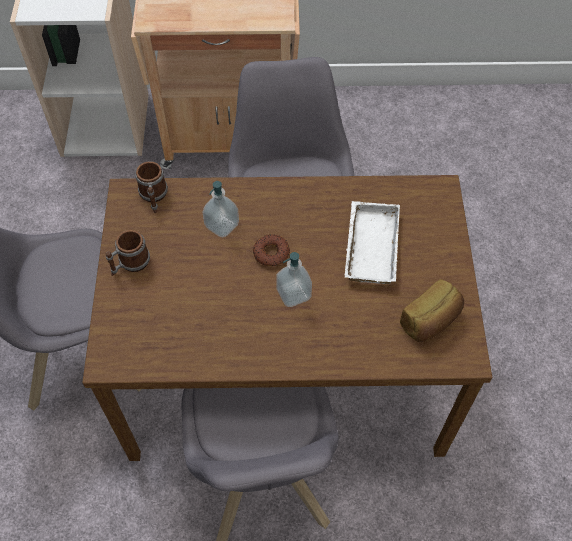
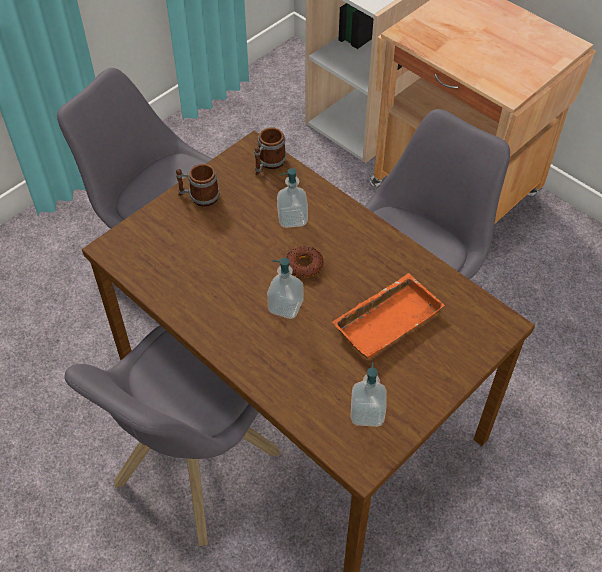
camera: 45 degrees right, 5 degrees down
white tray [345,201,400,284] -> orange tray [332,273,445,359]
bread [400,279,464,342] -> soap dispenser [350,362,387,427]

